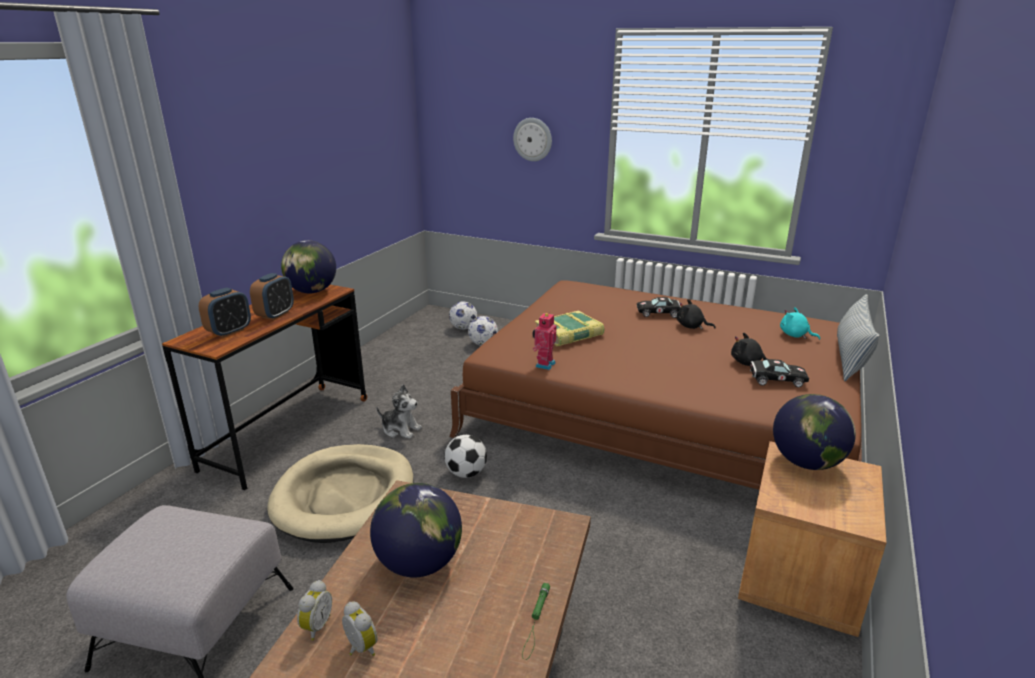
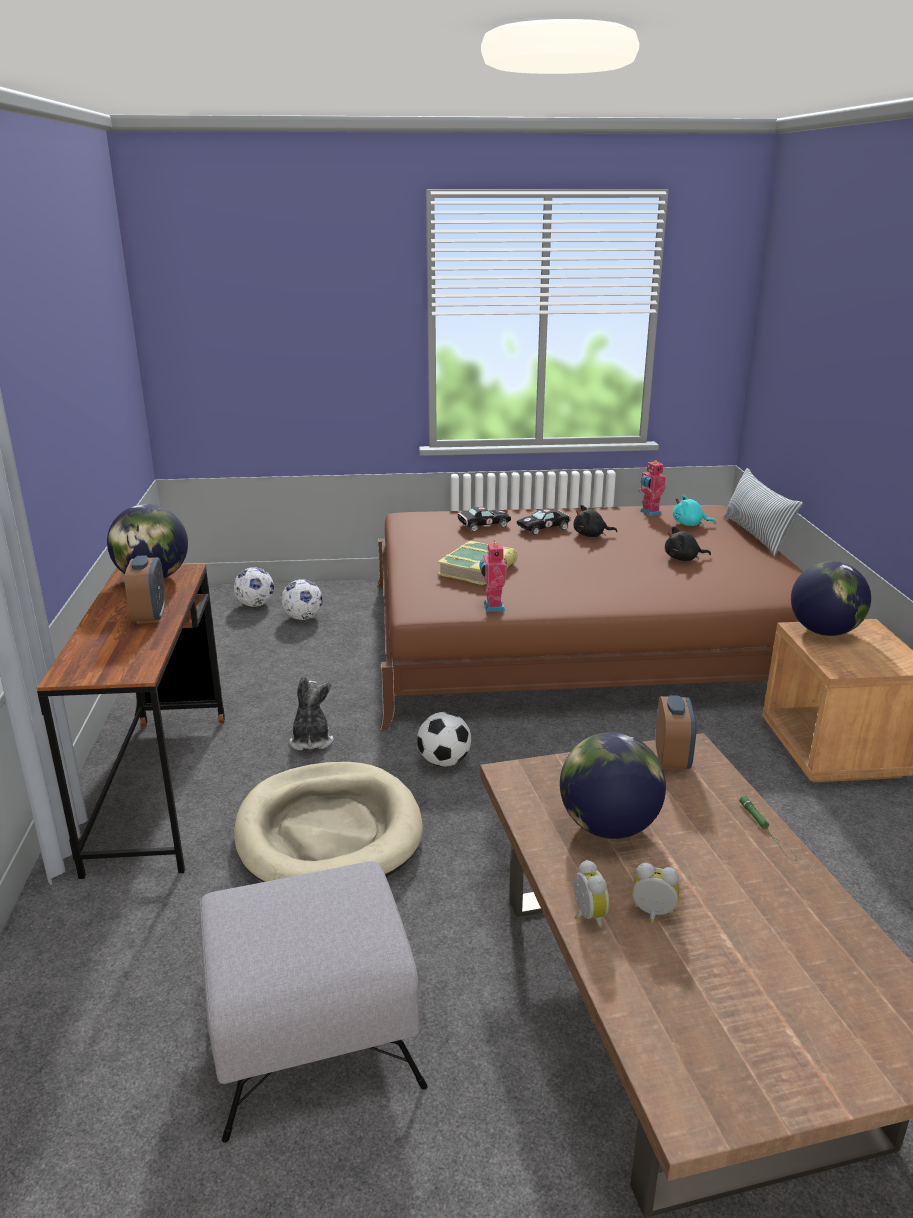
camera: 30 degrees left, 0 degrees up
alarm clock [198,288,251,338] -> alarm clock moved to [655,695,696,770]
plush toy [376,385,422,439] -> plush toy turned 90 degrees counterclockwise [289,676,334,750]
wall clock [513,118,552,161] -> none
black toy car [750,359,809,387] -> black toy car moved to [458,507,511,532]
none -> toy robot [638,460,666,516]

